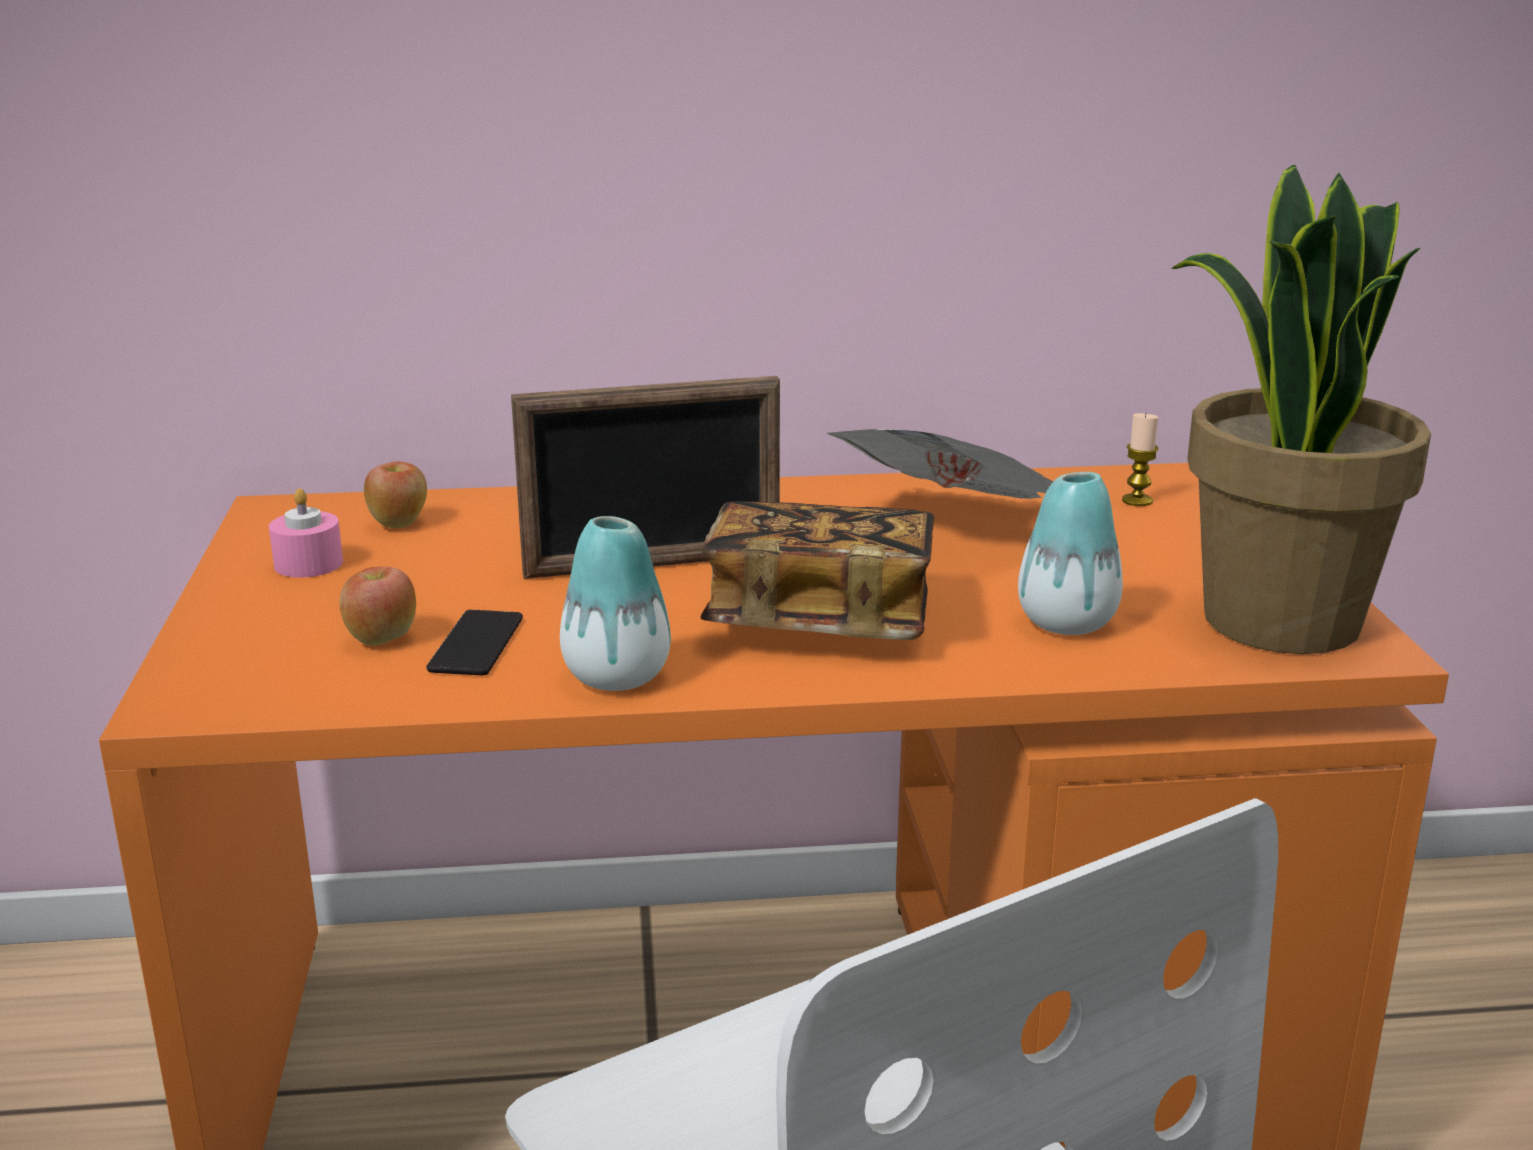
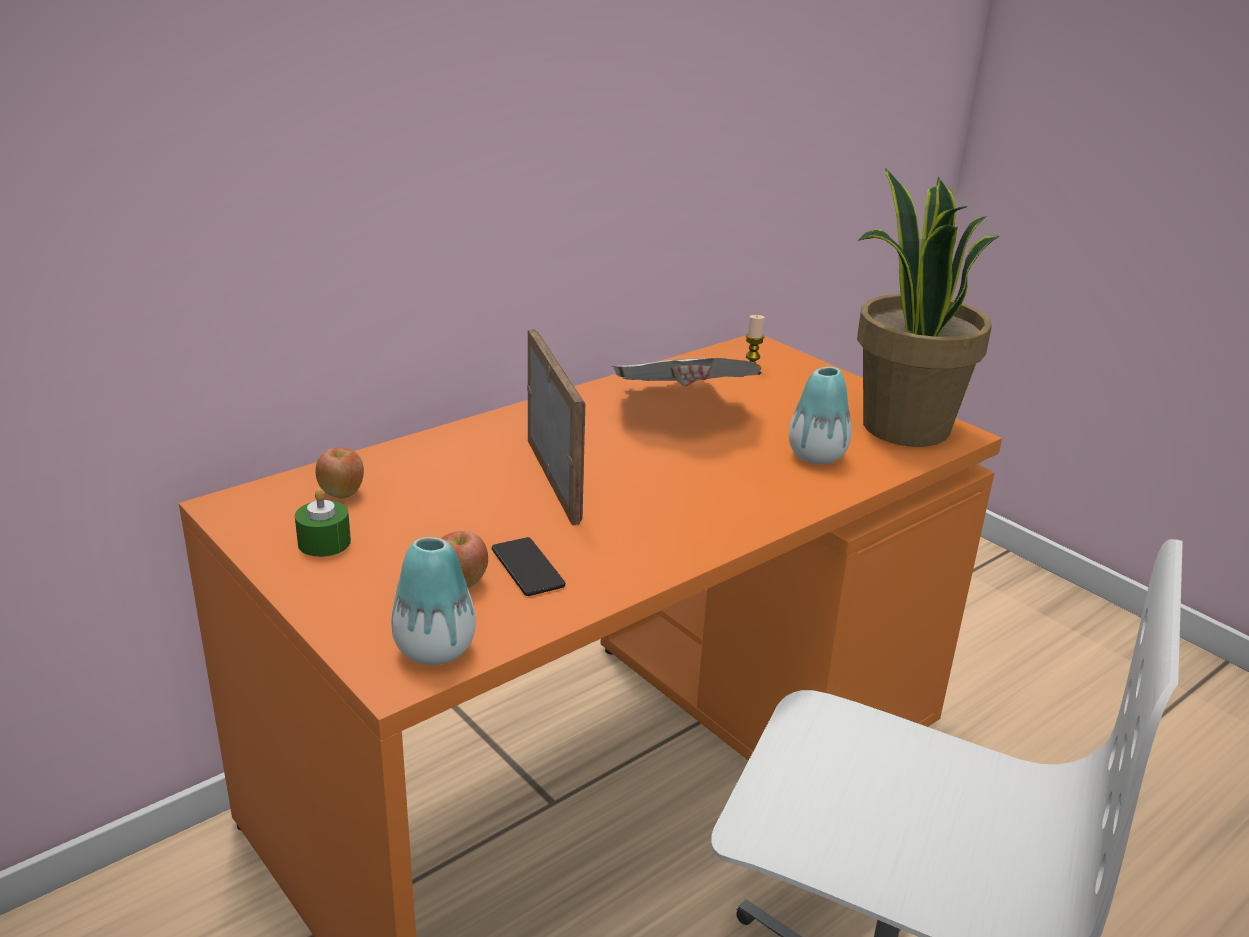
camera: 35 degrees left, 5 degrees up
pink candle [269,488,343,578] -> green candle [295,489,351,557]
picture frame [511,376,780,579] -> picture frame turned 60 degrees counterclockwise [527,329,585,525]
vase [560,516,671,691] -> vase moved to [391,537,476,665]
book [701,501,935,640] -> none

